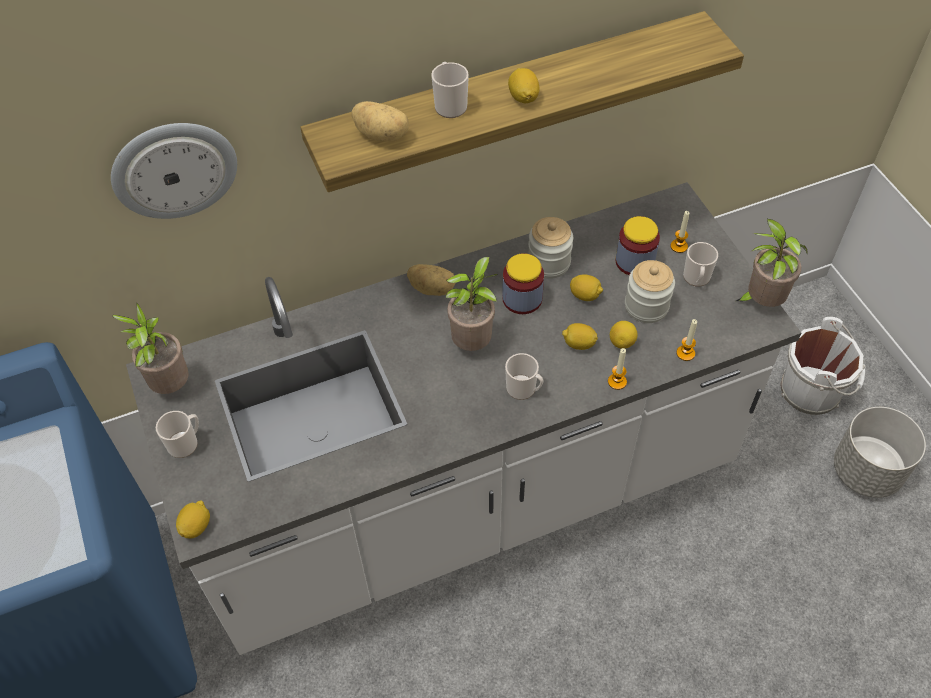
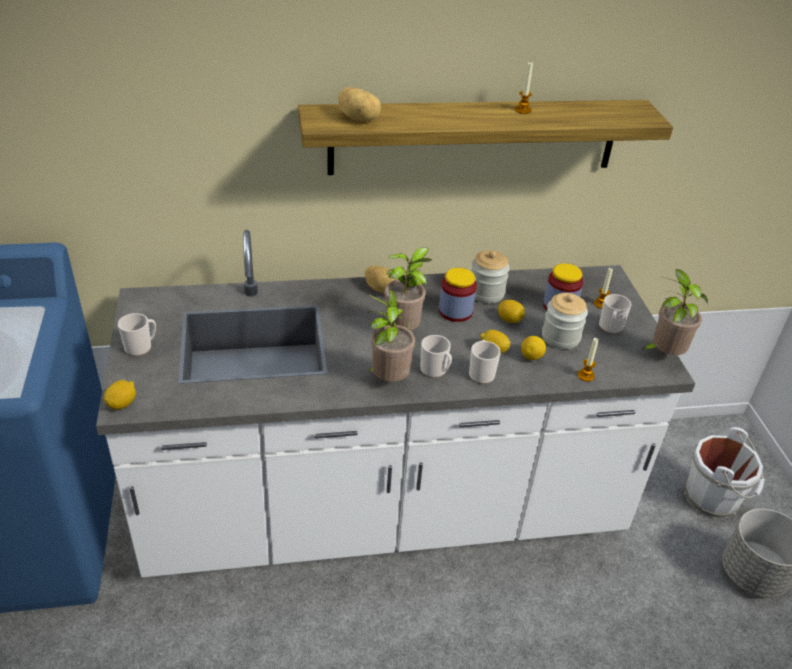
camera: 10 degrees right, 15 degrees down
wall clock [111,123,237,219] -> none
potted plant [112,302,189,394] -> potted plant moved to [367,289,415,382]
mug [431,62,469,118] -> mug moved to [469,340,501,384]
lemon [508,68,539,103] -> none
candle [608,348,627,390] -> candle moved to [515,62,533,114]

